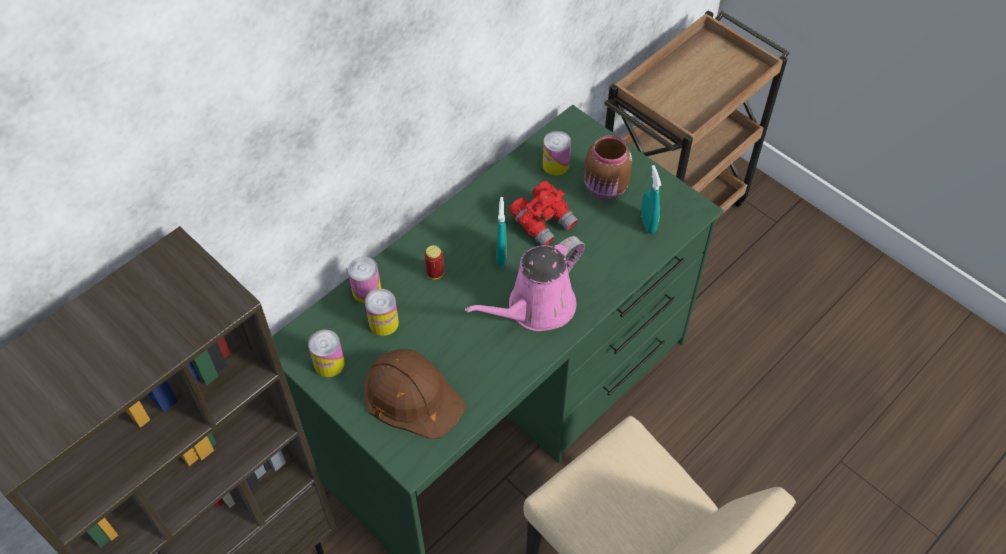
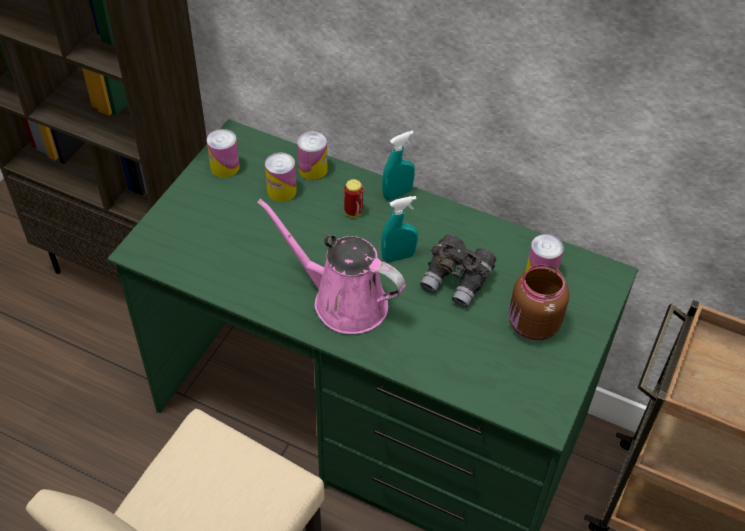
camera: 70 degrees right, 5 degrees down
brown hard hat [363,349,465,439] -> none
red binoculars [509,181,578,245] -> grey binoculars [420,234,496,307]
turquoise spray bottle [641,165,661,234] -> turquoise spray bottle moved to [382,131,415,200]

